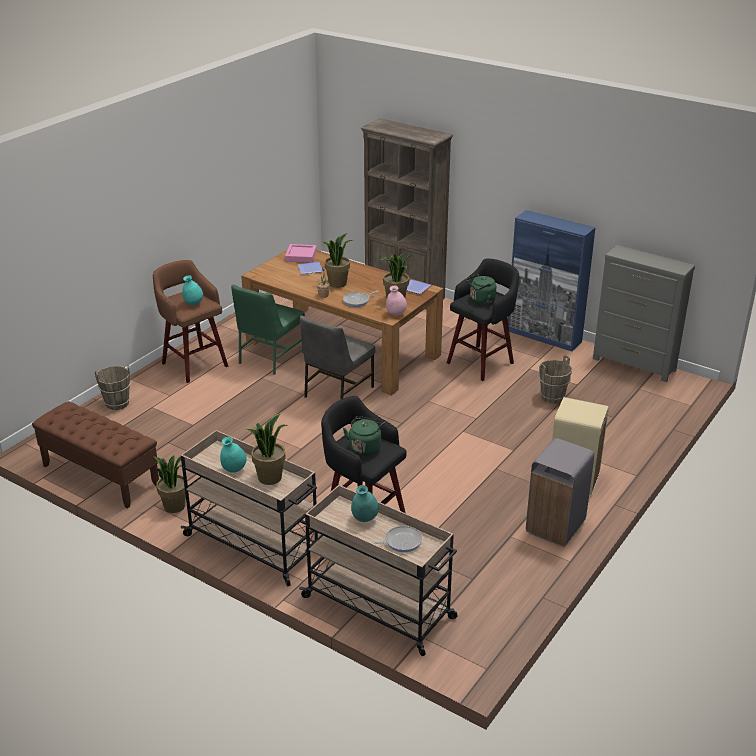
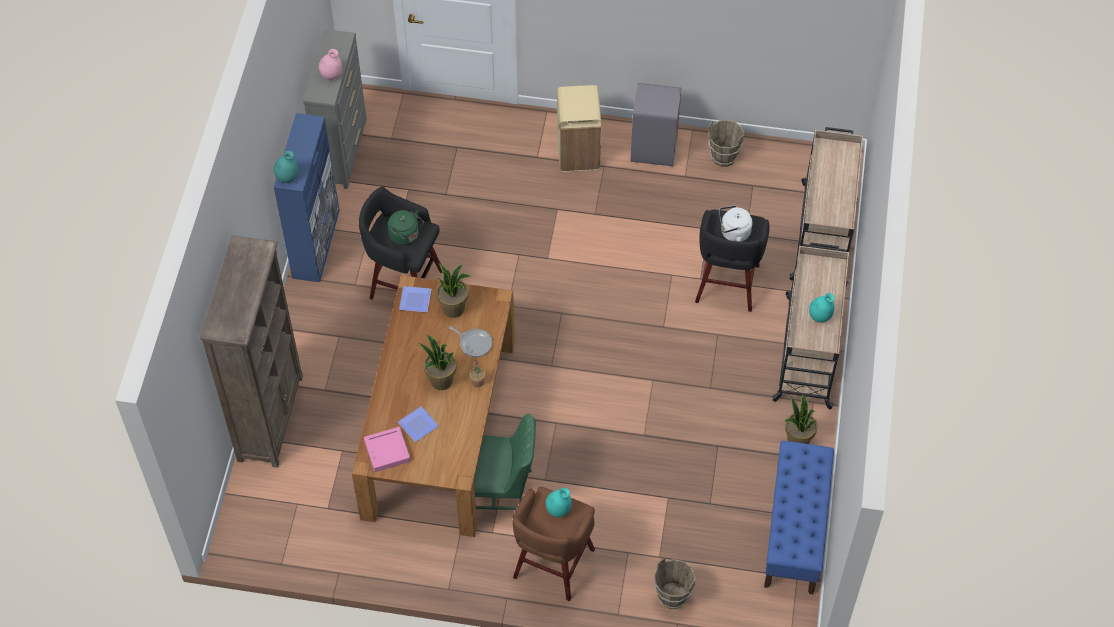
camera: 115 degrees left, 25 degrees up
brown bench [32,401,159,508] -> blue bench [764,441,834,594]
potted plant [246,414,288,485] -> none
grey chair [300,316,375,400] -> none
green kettle [343,416,385,456] -> white kettle [719,205,752,242]
turquoise vase [351,485,379,522] -> turquoise vase moved to [274,151,298,183]
frying pan [371,526,422,552] -> none
pink vase [386,286,407,316] -> pink vase moved to [319,49,342,80]
brown bucket [539,355,572,403] -> brown bucket moved to [708,120,744,167]

